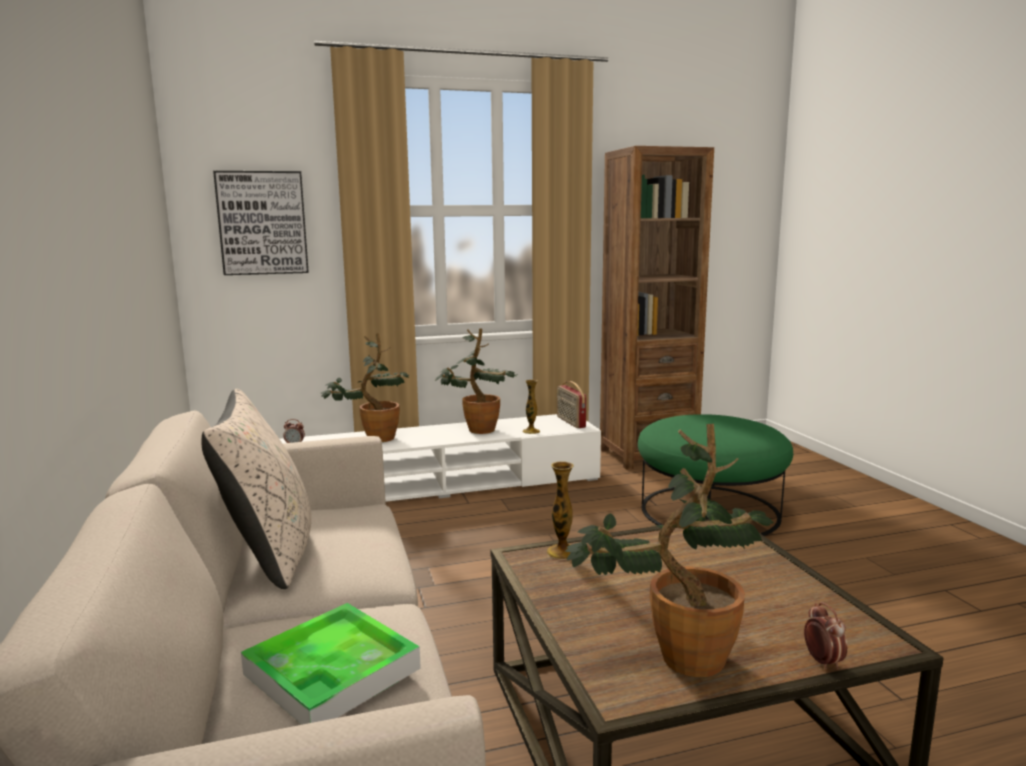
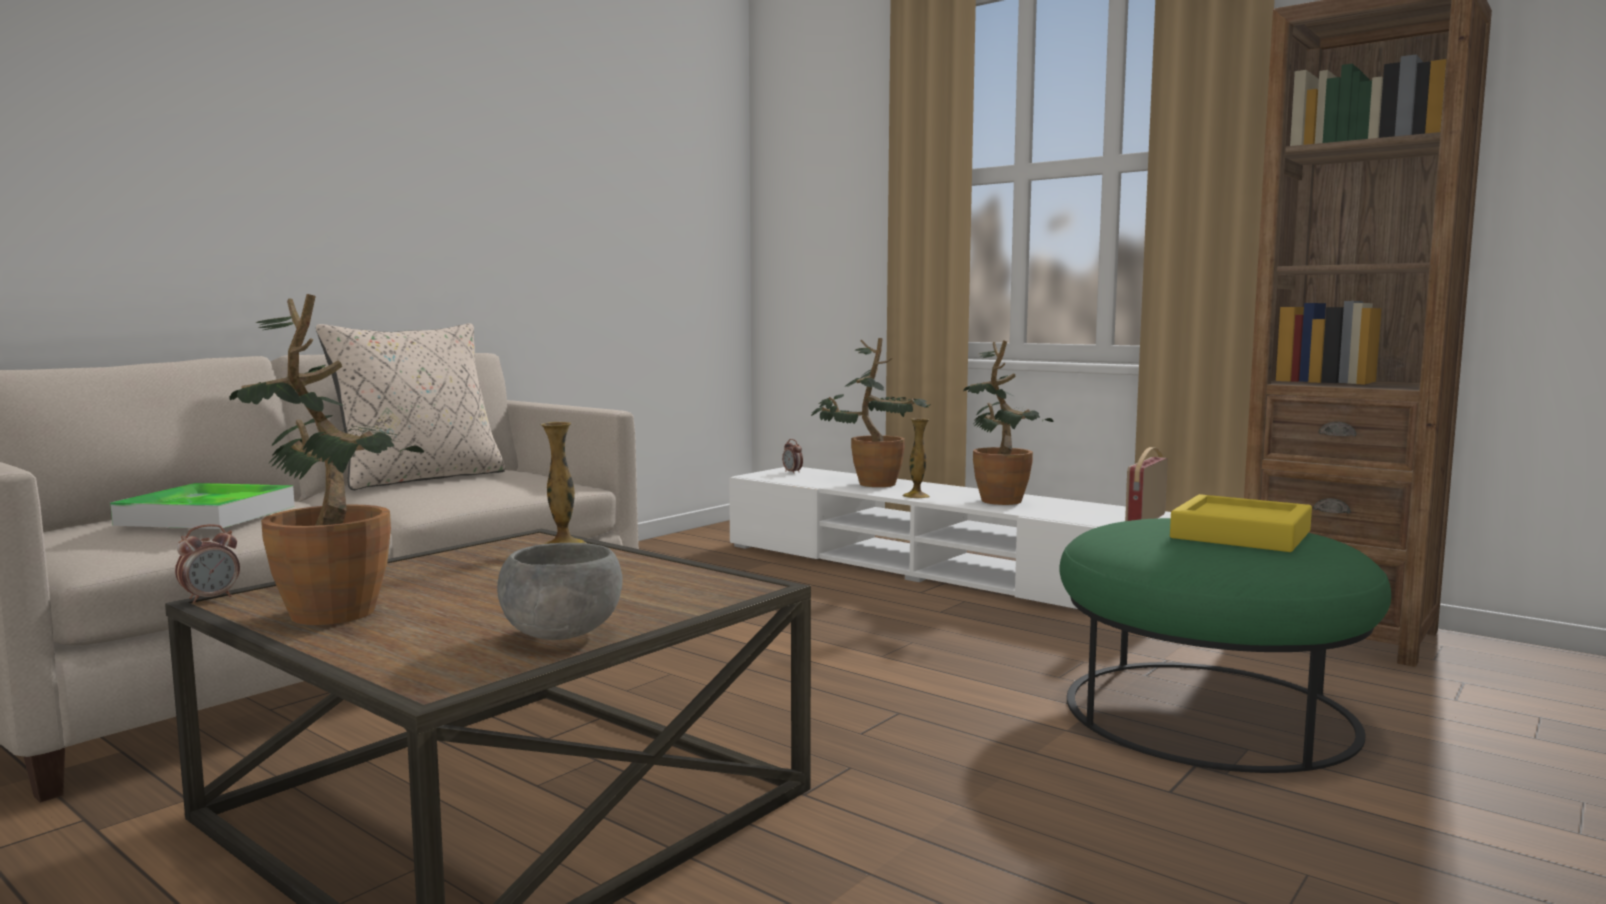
camera: 55 degrees right, 5 degrees down
picture [213,171,309,275] -> none
vase [522,380,540,434] -> vase moved to [902,418,930,498]
alarm clock [804,602,847,669] -> alarm clock moved to [175,524,240,603]
none -> grey bowl [497,543,623,640]
none -> yellow tray [1170,494,1312,552]

